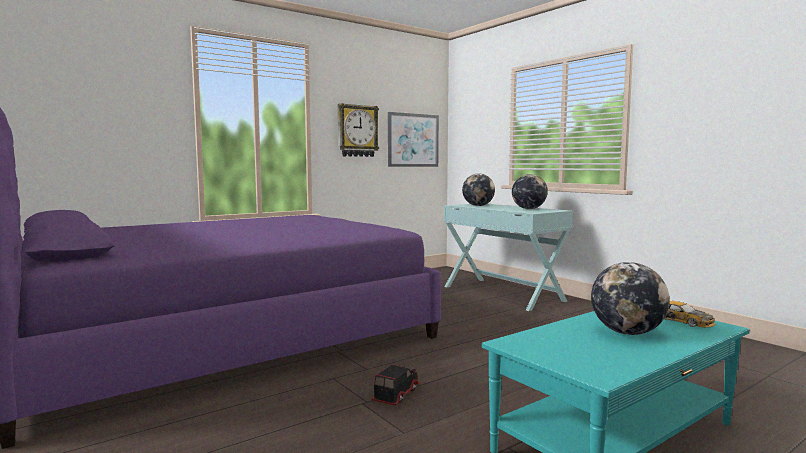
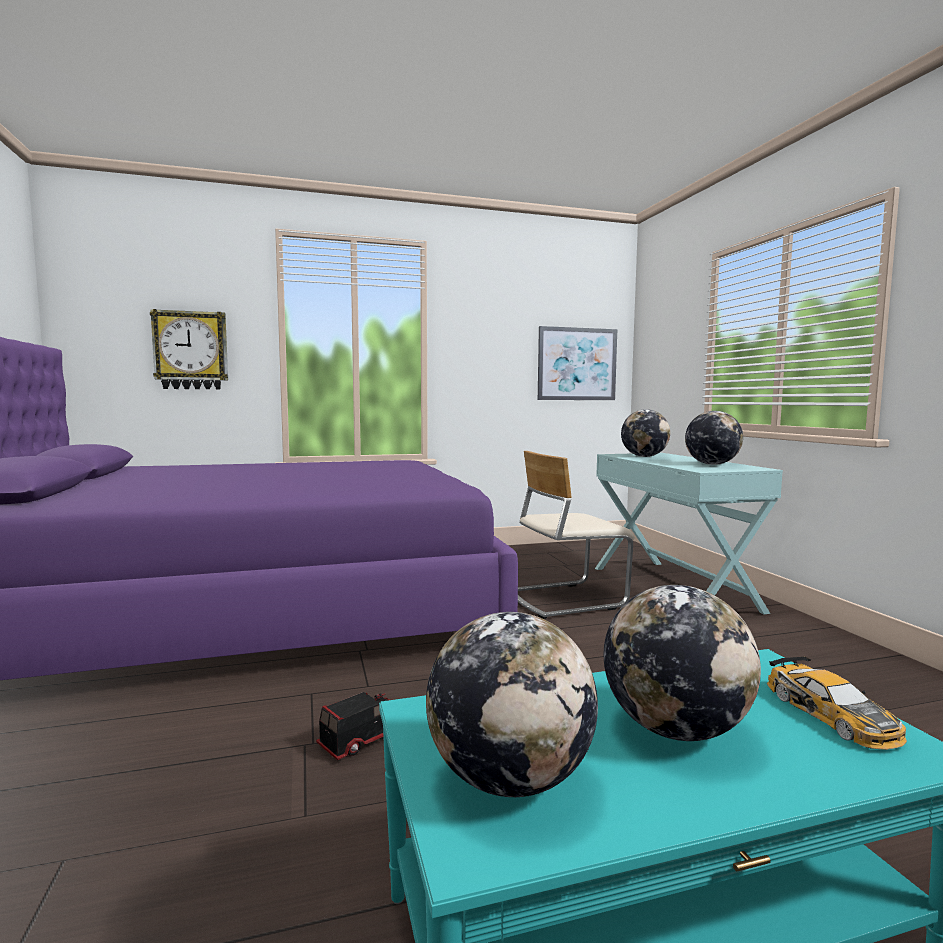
camera: 20 degrees right, 0 degrees up
wall clock [338,103,379,157] -> wall clock moved to [150,309,228,390]
none -> globe [426,612,598,797]
none -> beige chair [518,451,635,619]

